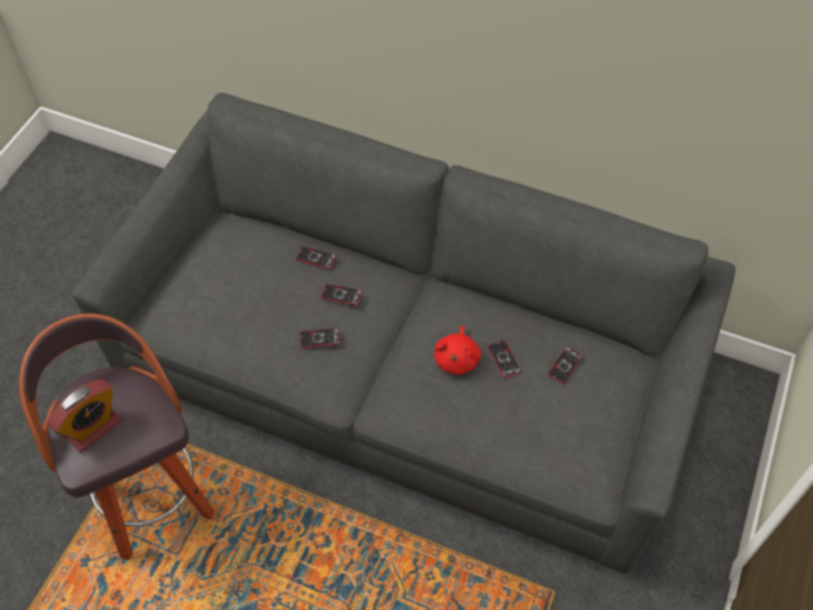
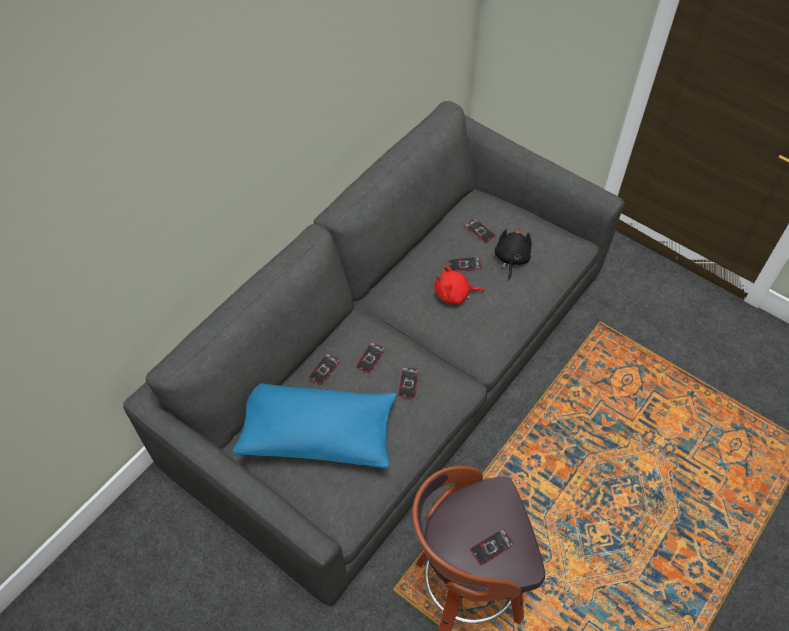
camera: 75 degrees left, 0 degrees up
alarm clock [47,379,121,452] -> phone [470,529,514,565]
red plush toy [434,325,481,375] -> red plush toy turned 150 degrees clockwise [435,266,484,304]
none -> blue pillow [232,383,397,469]
none -> black plush toy [495,227,532,280]

